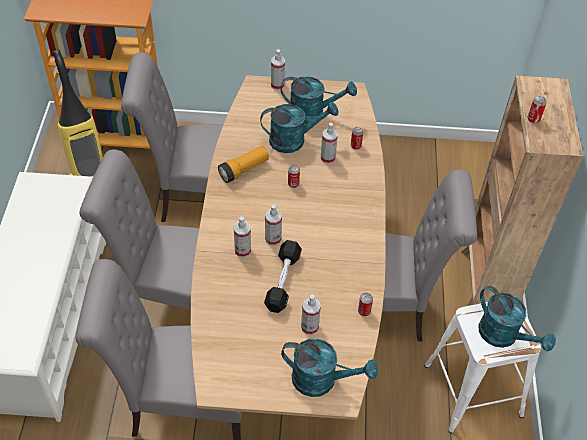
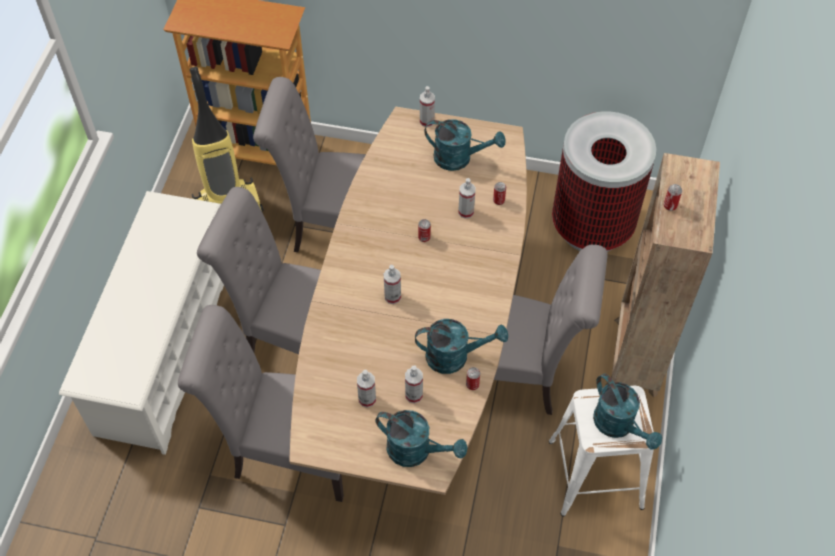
camera: 10 degrees right, 5 degrees up
flashlight [218,146,269,183] -> none
spray bottle [234,216,251,258] -> spray bottle moved to [357,370,376,408]
turquoise watering can [260,102,338,153] -> turquoise watering can moved to [415,319,508,374]
black dumbbell [264,240,302,313] -> none
none -> trash can [552,111,656,252]

